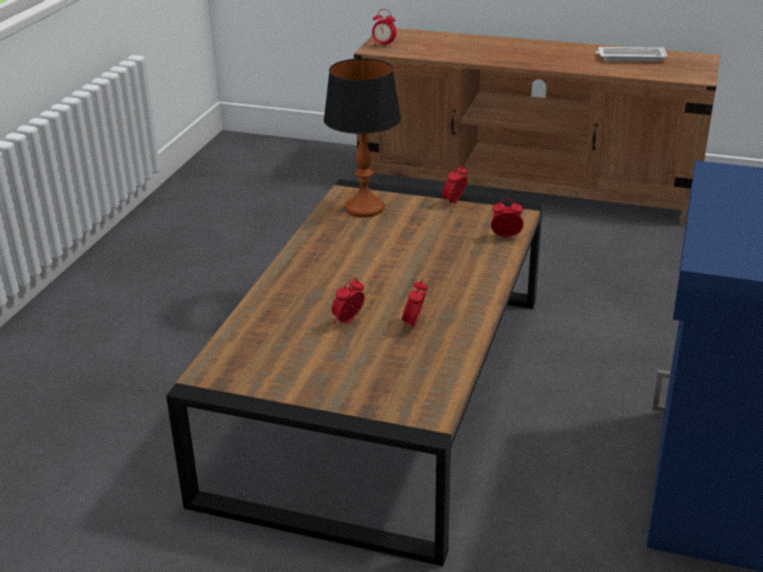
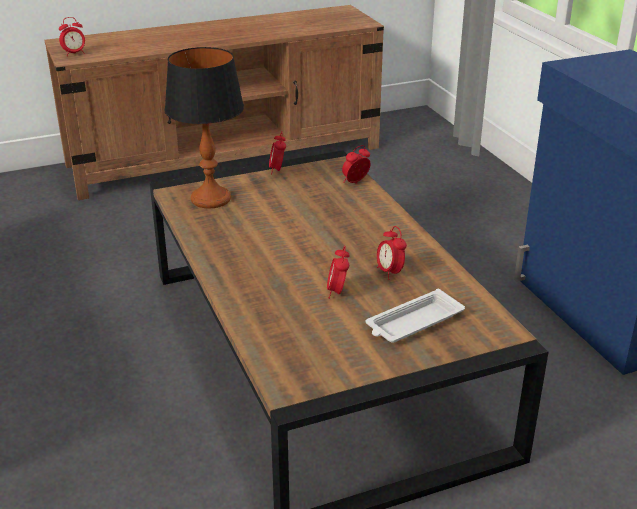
camera: 40 degrees left, 0 degrees up
white tray [596,47,668,62] -> white tray moved to [366,289,465,343]

